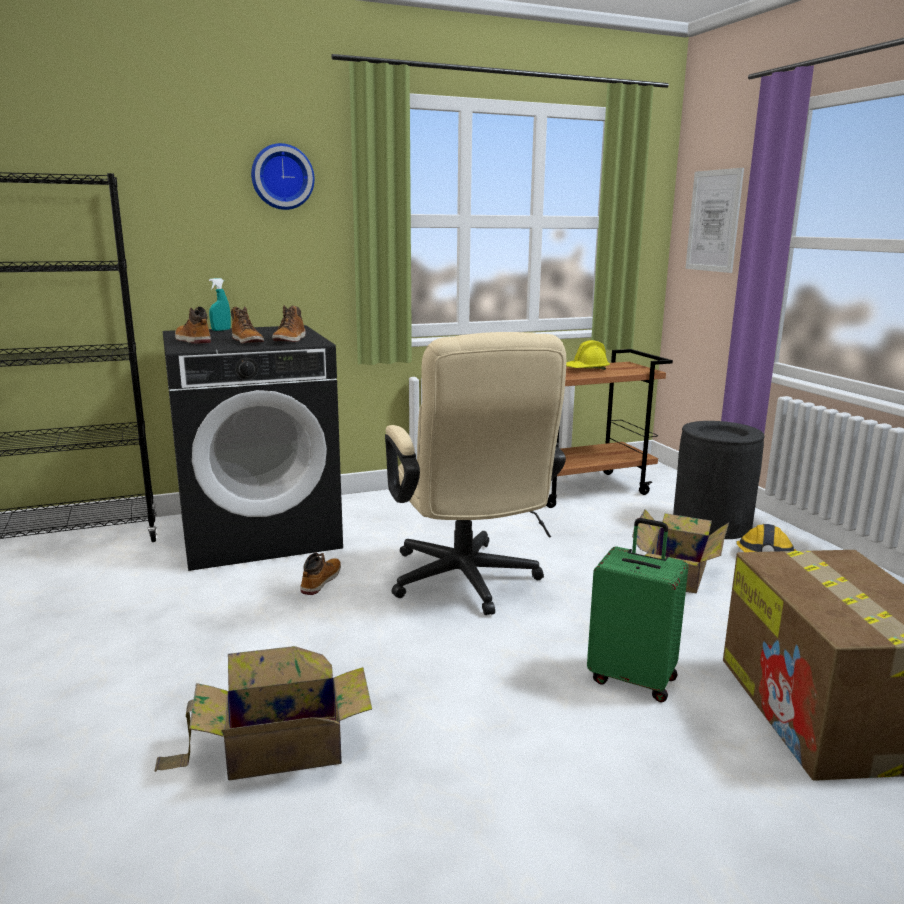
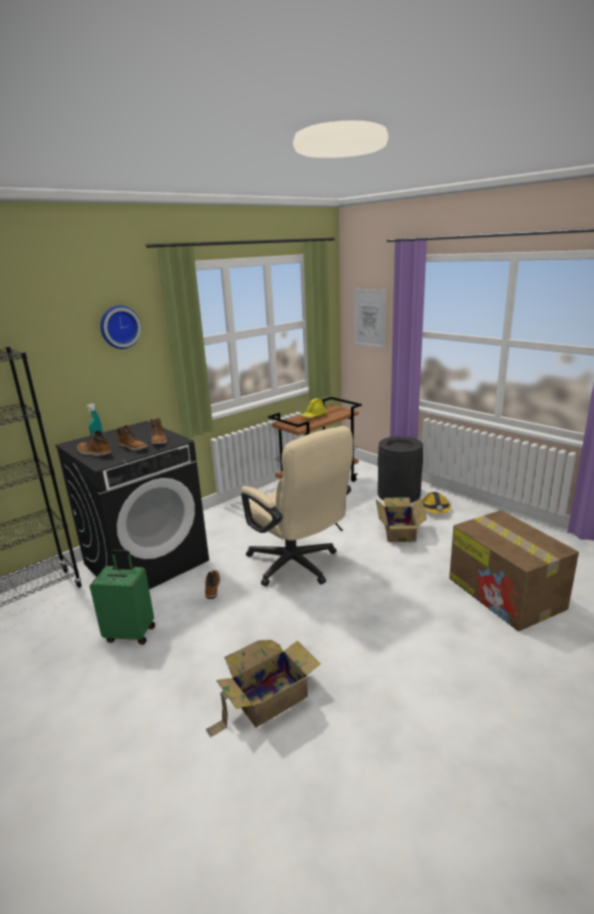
camera: 20 degrees left, 5 degrees up
green suitcase [587,518,688,702] -> green suitcase moved to [90,550,155,645]

